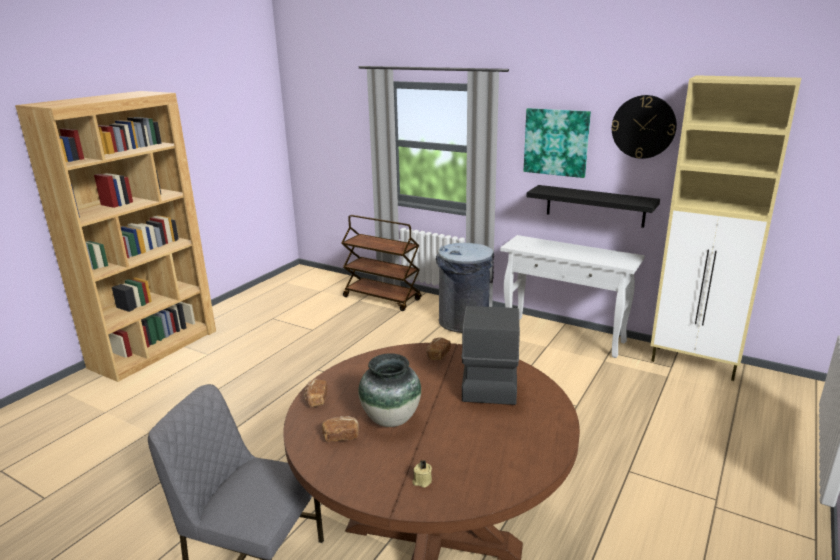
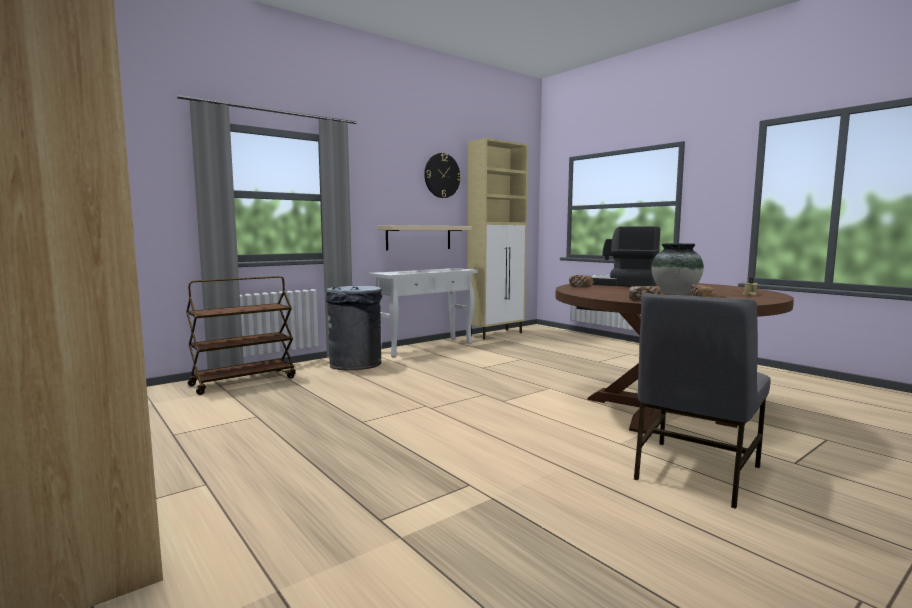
camera: 70 degrees left, 15 degrees down
picture [524,108,591,178] -> none
black shelf [526,185,660,228] -> beige shelf [378,225,472,251]

